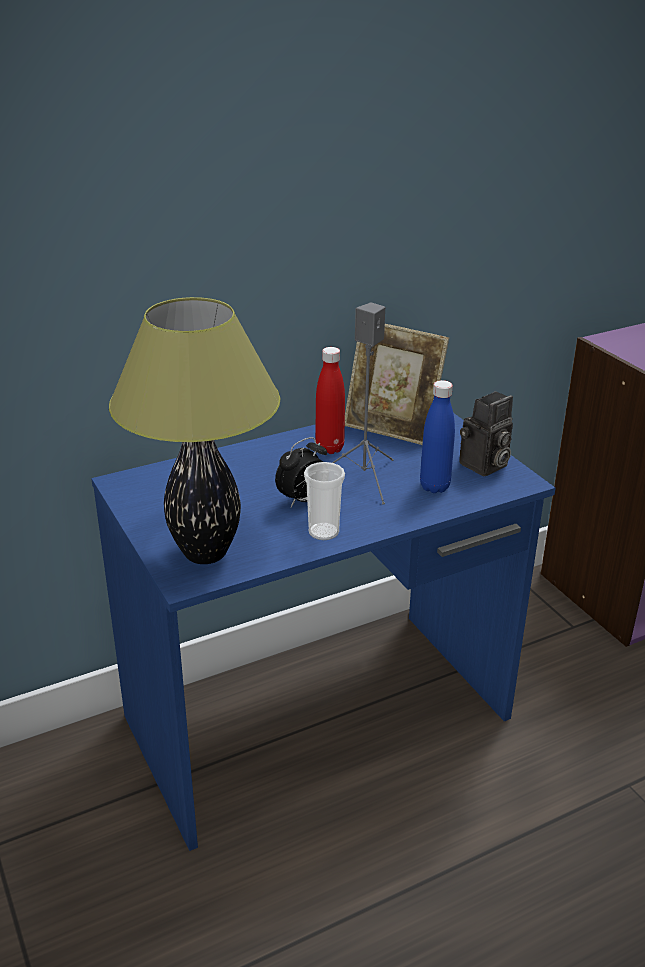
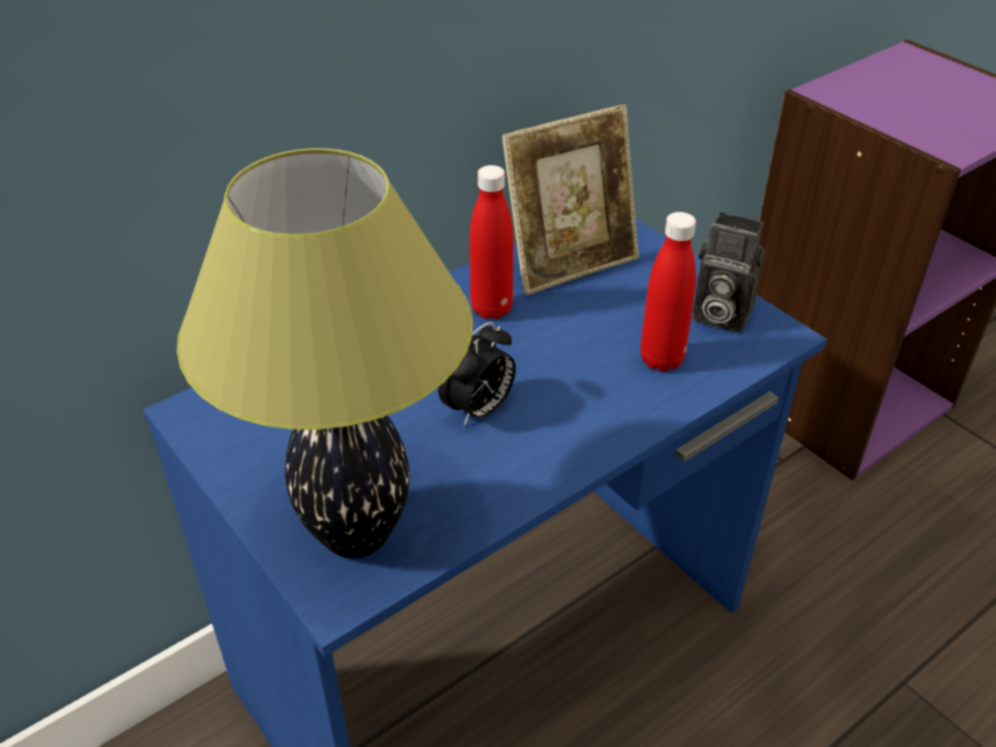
camera: 10 degrees left, 10 degrees up
cup [304,462,345,540] -> none
grey speaker [332,302,394,504] -> none
picture frame [345,324,449,445] -> picture frame turned 45 degrees counterclockwise [502,105,639,295]
blue bottle [420,380,455,493] -> red bottle [640,212,696,372]
camera [459,391,513,476] -> camera turned 75 degrees clockwise [693,212,765,333]

